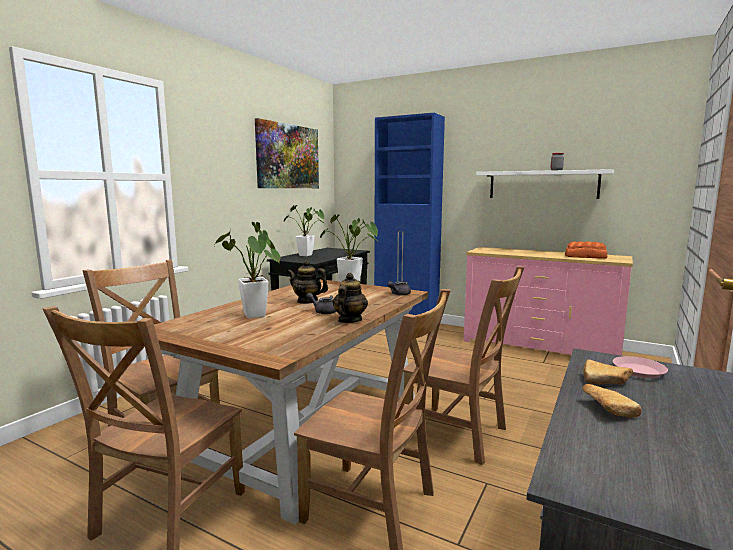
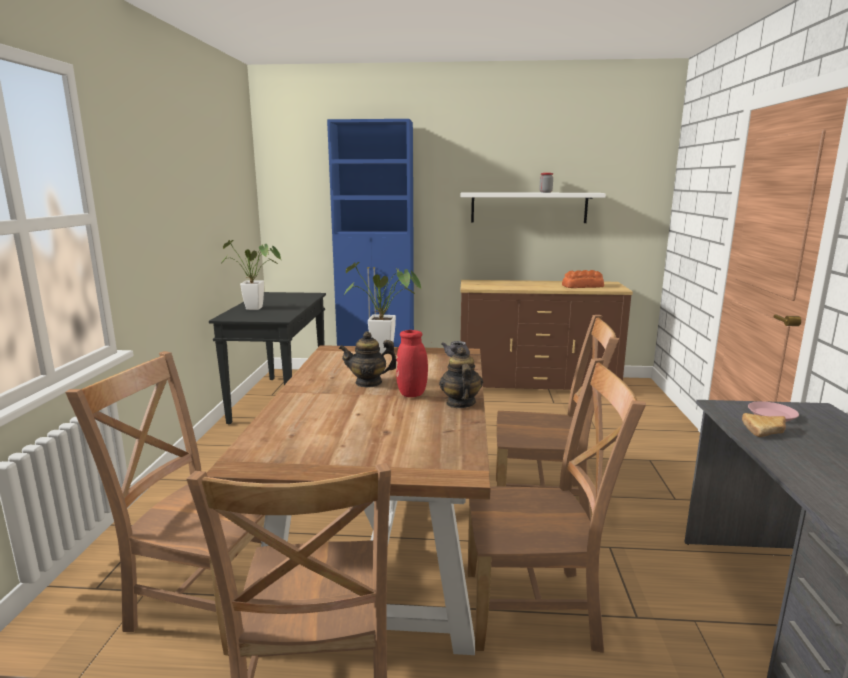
camera: 25 degrees left, 5 degrees up
potted plant [214,222,281,318] -> none
picture [255,118,319,188] -> none
grey teapot [306,293,337,314] -> red vase [396,330,428,397]
pink dresser [464,247,633,356] -> brown dresser [460,280,633,390]
bread [582,384,642,417] -> none

